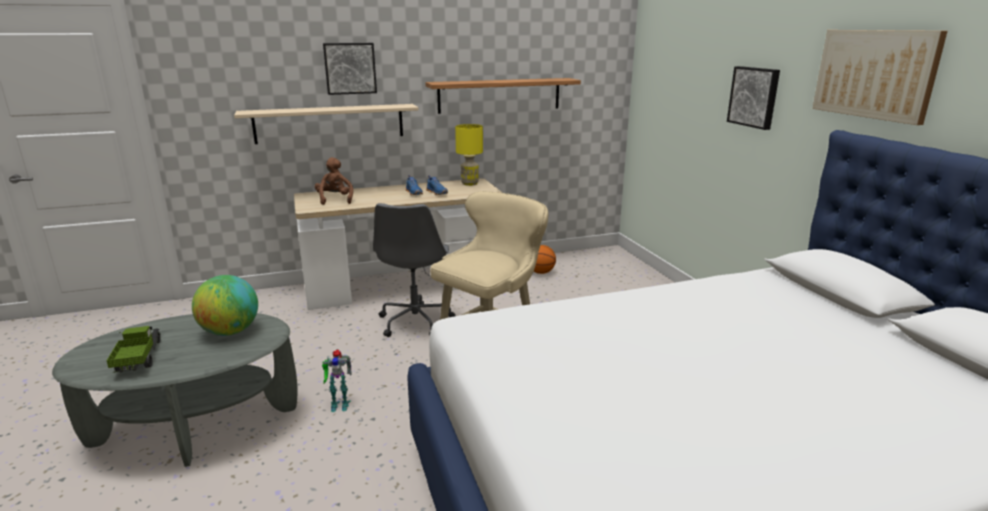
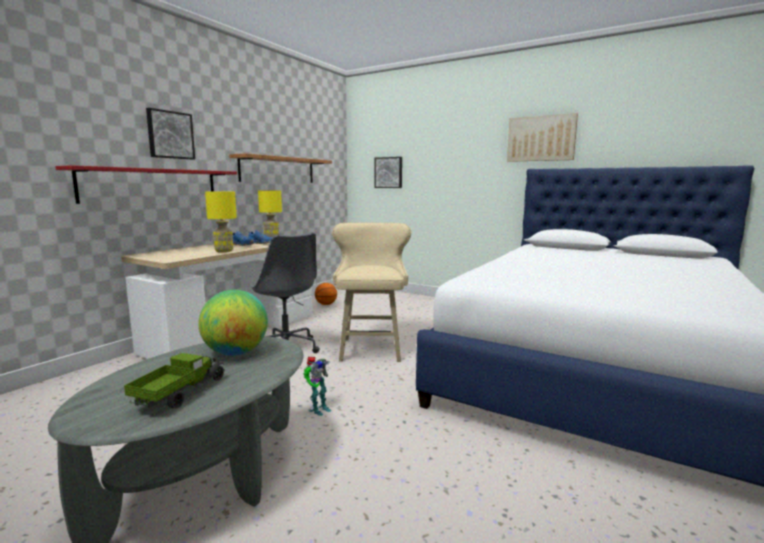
camera: 40 degrees left, 10 degrees down
toy truck [107,326,161,373] -> toy truck turned 75 degrees clockwise [124,353,225,409]
beige shelf [234,104,419,144] -> red shelf [55,165,237,204]
brown plush toy [315,157,353,205] -> none
picture [727,66,780,130] -> picture moved to [375,157,402,188]
none -> yellow table lamp [205,191,237,252]

